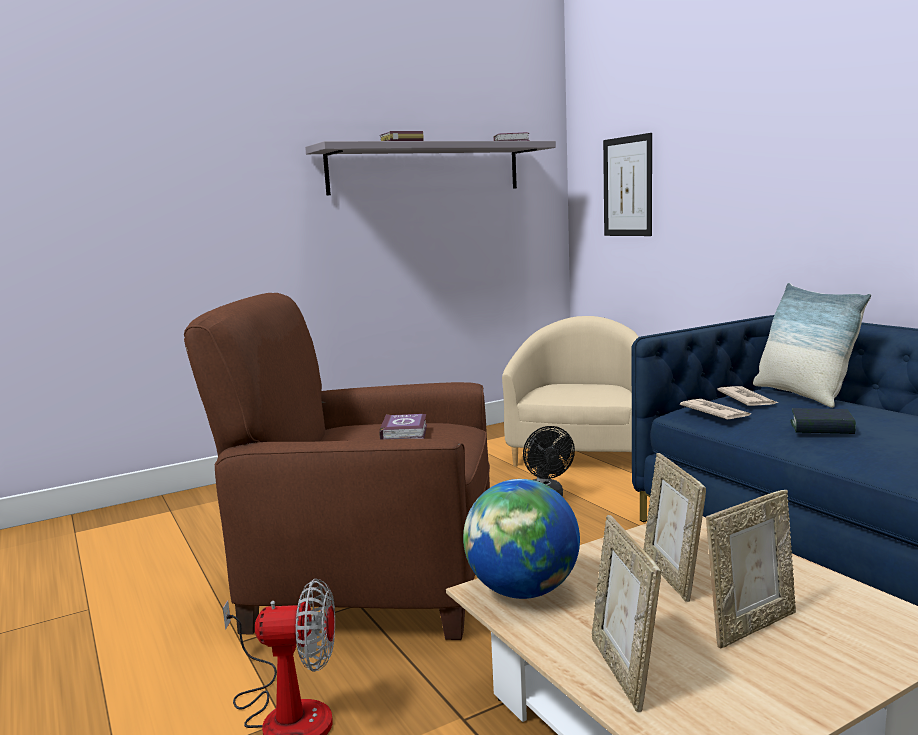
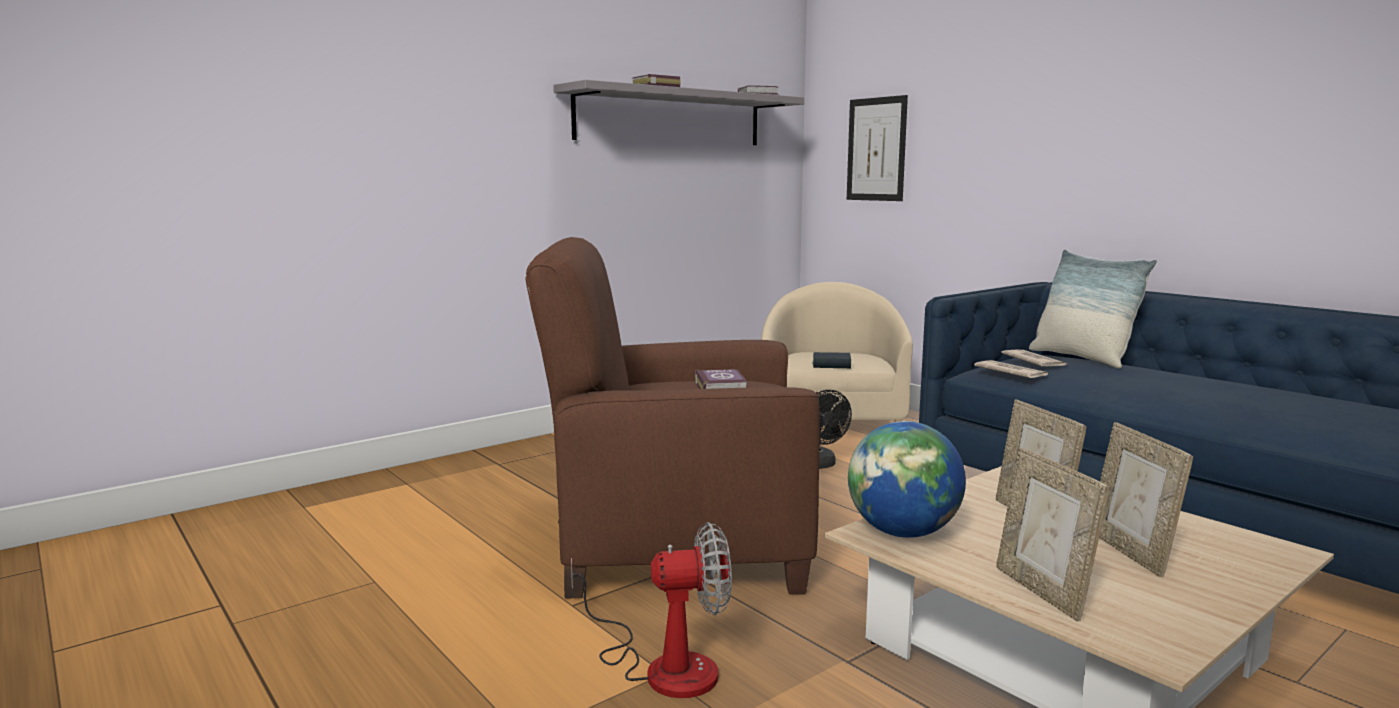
camera: 10 degrees left, 0 degrees up
picture frame [706,490,796,649] -> picture frame turned 120 degrees clockwise [1099,422,1193,577]
book [790,408,856,434] -> book moved to [813,352,851,368]

